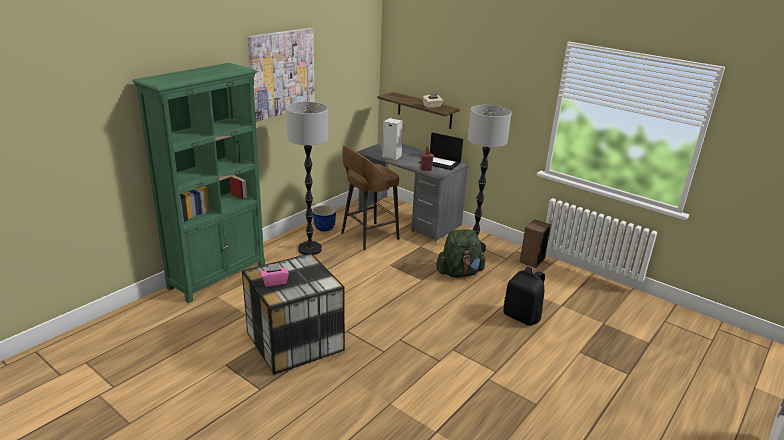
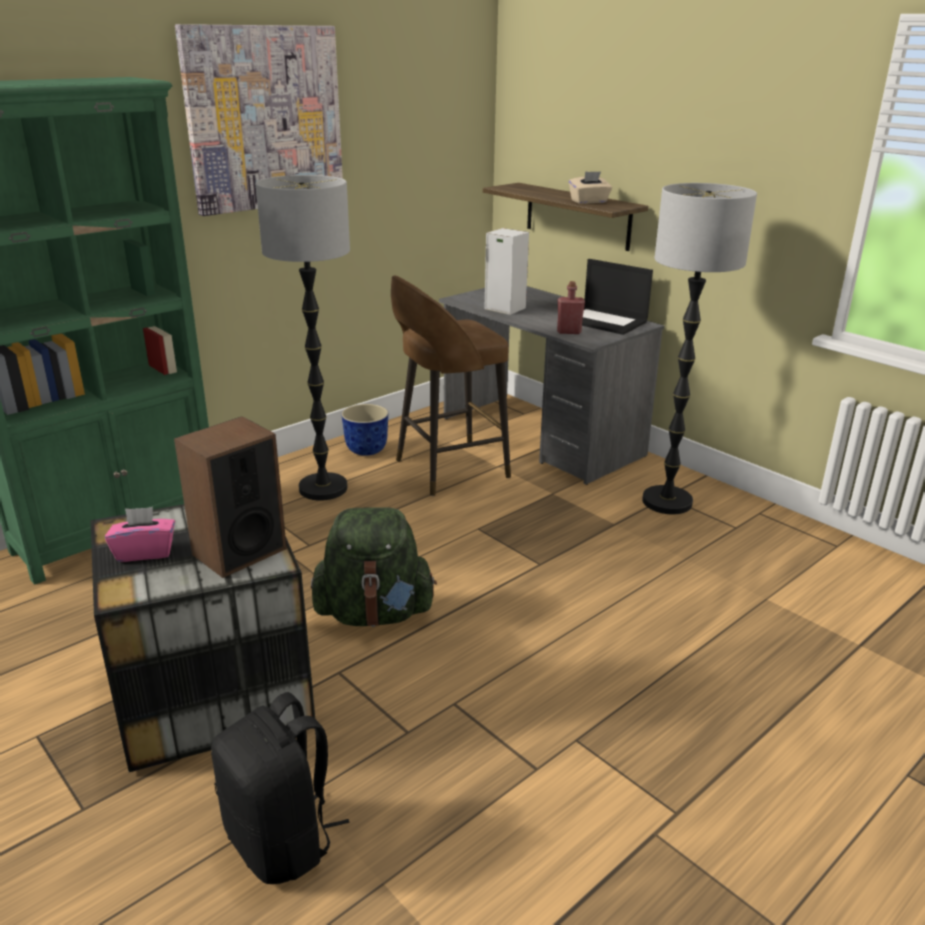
camera: 10 degrees right, 0 degrees up
green backpack [436,229,486,278] -> green backpack moved to [311,507,437,627]
black backpack [503,266,545,326] -> black backpack moved to [211,692,350,884]
speaker [520,219,551,268] -> speaker moved to [174,416,287,578]

